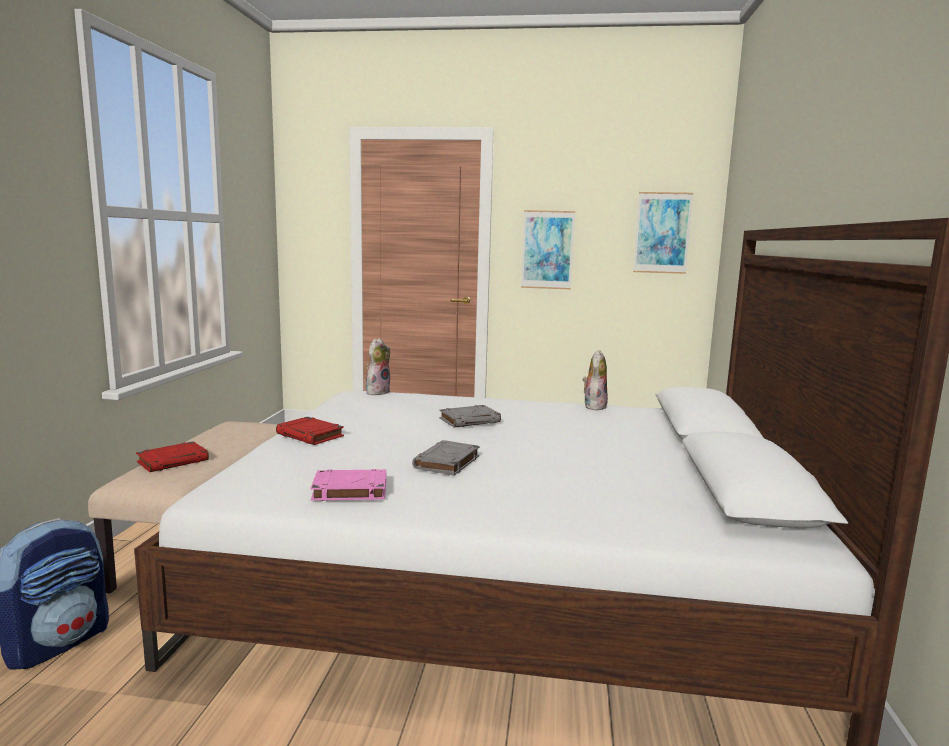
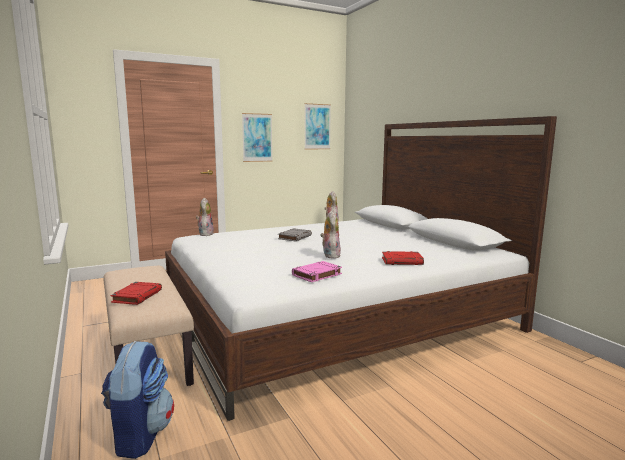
camera: 35 degrees left, 0 degrees up
red book [276,417,344,445] -> red book moved to [382,251,424,265]
grey book [412,440,480,476] -> plush toy [320,211,341,258]

